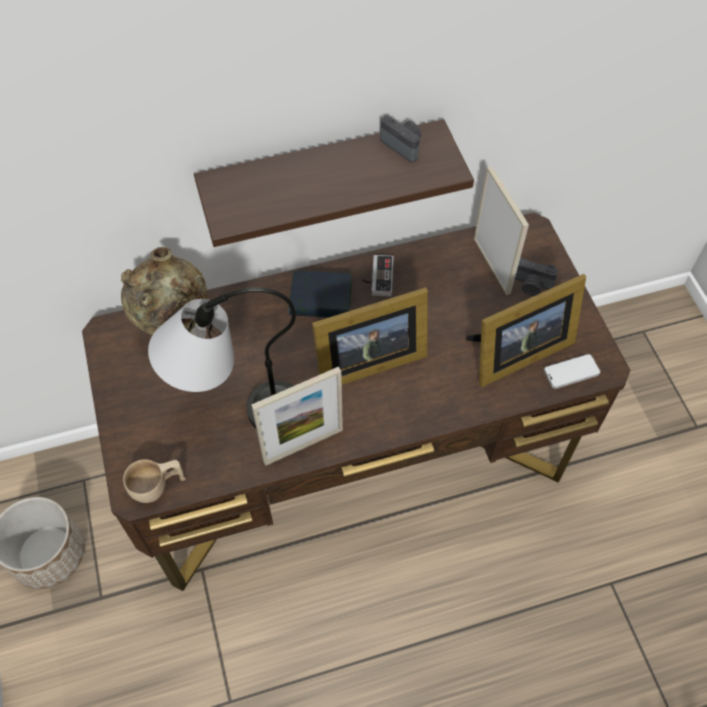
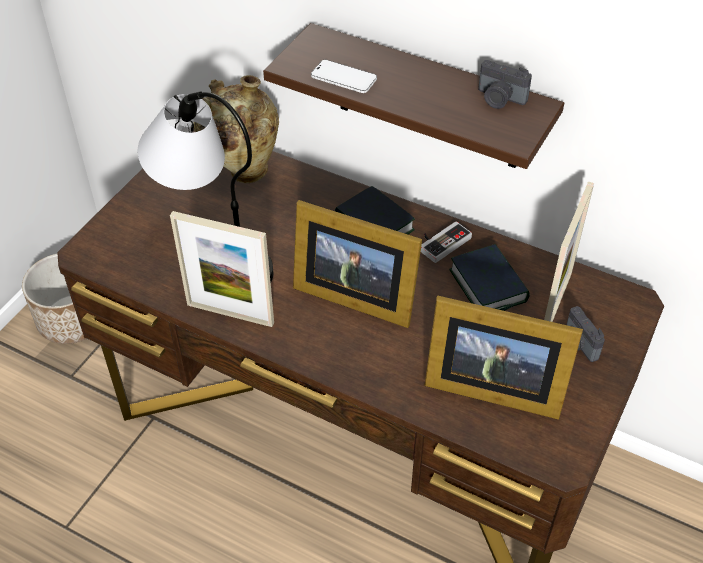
camera: 45 degrees right, 10 degrees down
beige cup [123,459,185,503] -> none
camera [380,116,421,163] -> camera turned 120 degrees clockwise [478,60,532,109]
phone [544,354,601,389] -> phone moved to [311,60,377,93]
none -> book [449,244,530,311]

